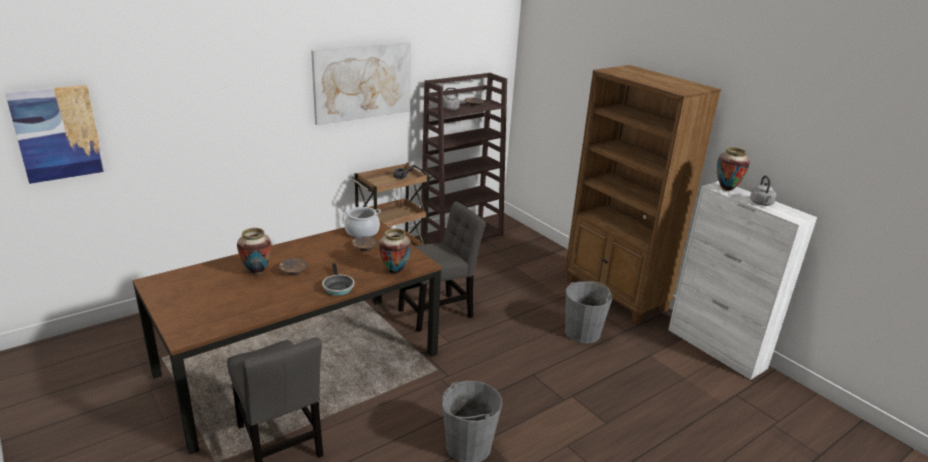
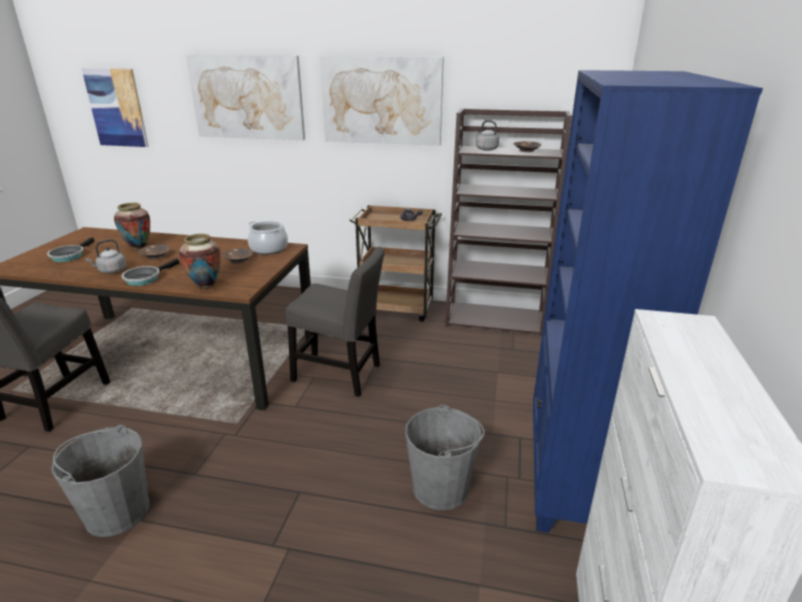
camera: 50 degrees right, 0 degrees up
brown bookcase [565,65,721,325] -> blue bookcase [533,70,763,533]
vase [717,147,750,191] -> none
grey kettle [750,175,776,206] -> grey kettle moved to [85,239,127,274]
none -> frying pan [47,237,95,262]
none -> picture [186,55,305,140]

